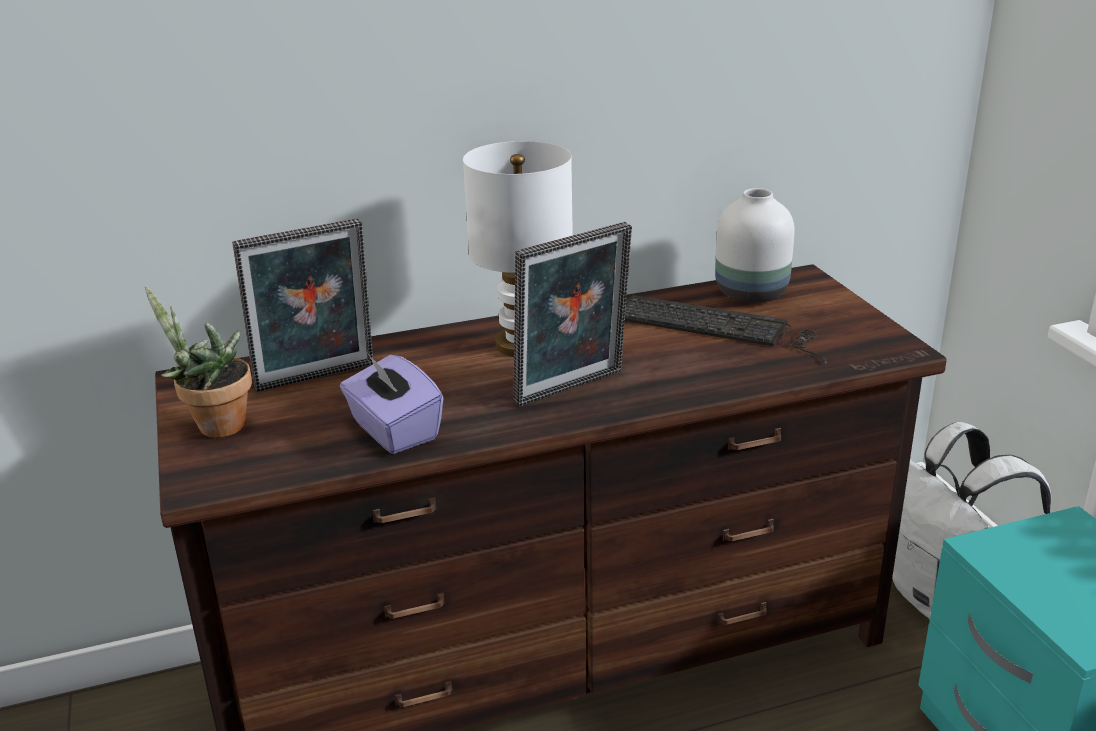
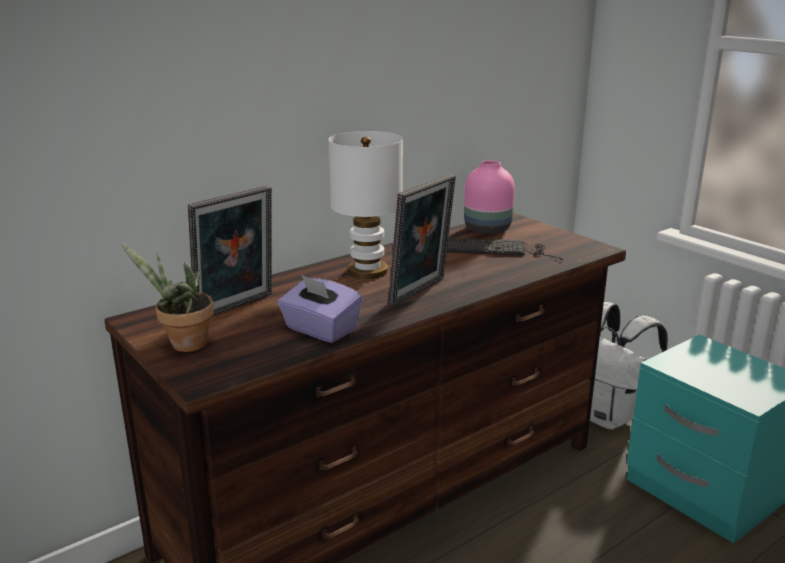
camera: 20 degrees left, 5 degrees down
white vase [715,188,794,303] -> pink vase [464,160,515,234]

